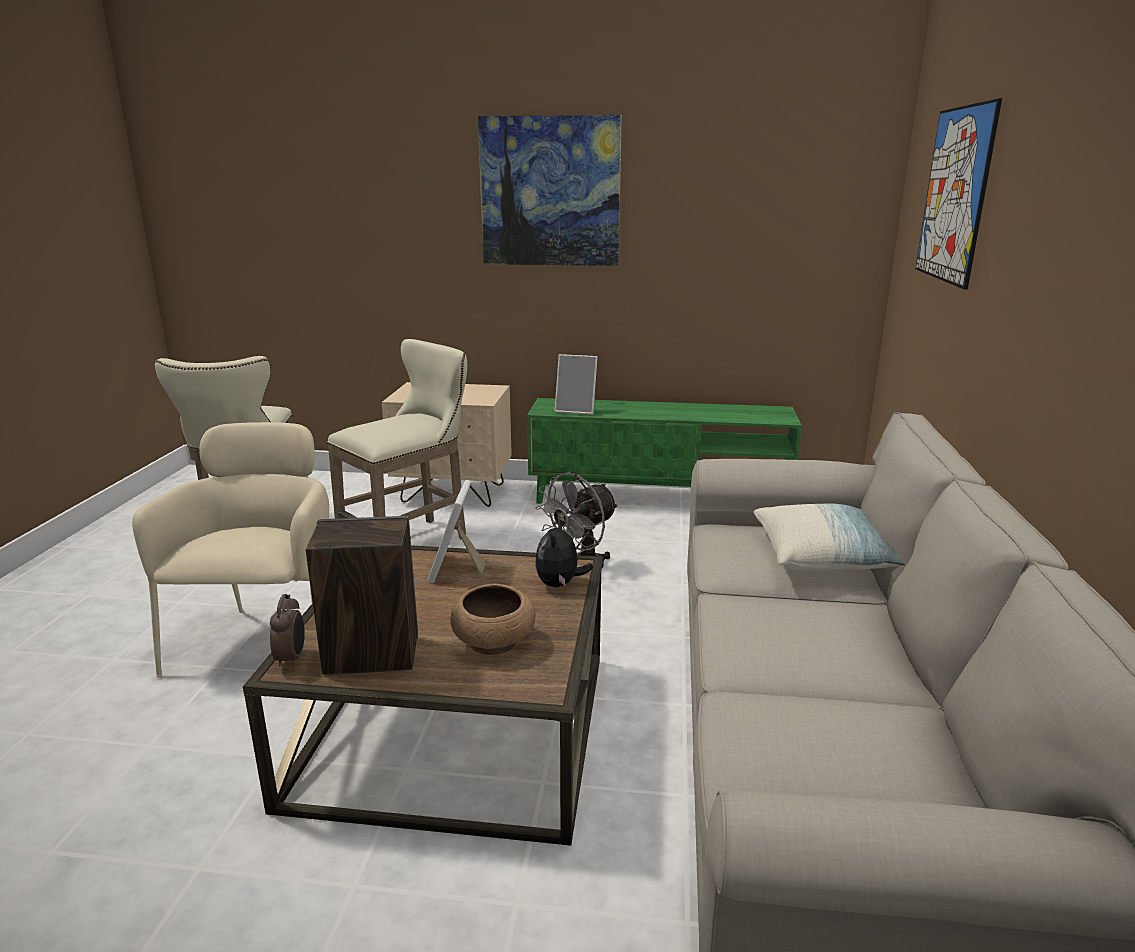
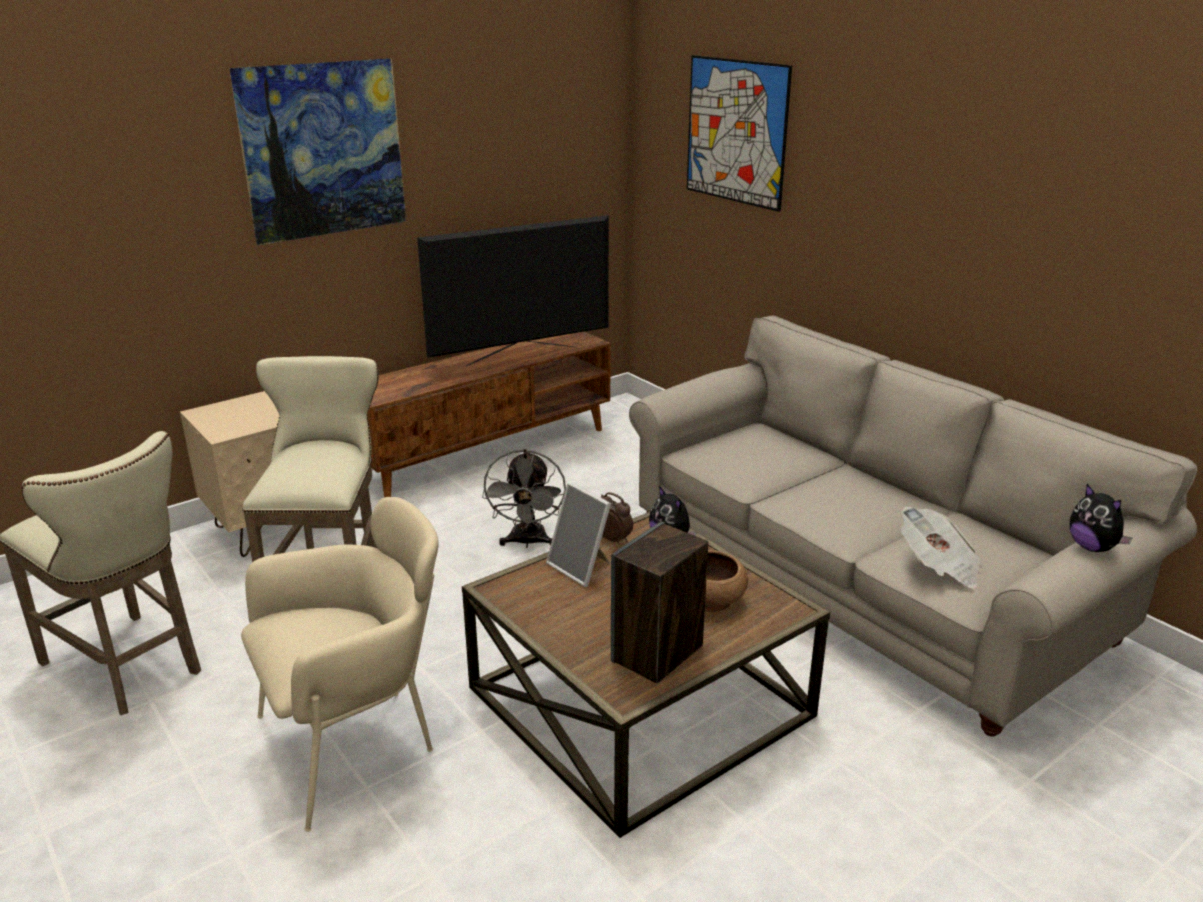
camera: 45 degrees left, 5 degrees up
beige armchair [132,422,329,677] -> beige armchair turned 105 degrees clockwise [241,497,439,832]
alarm clock [270,594,305,668] -> alarm clock moved to [601,492,633,545]
green tv stand [527,398,802,504] -> brown tv stand [367,332,611,497]
picture frame [554,354,598,415] -> none
pillow [754,503,905,572] -> none
none -> television [417,215,609,366]
none -> newspaper [901,506,982,589]
none -> plush toy [1070,484,1133,552]

